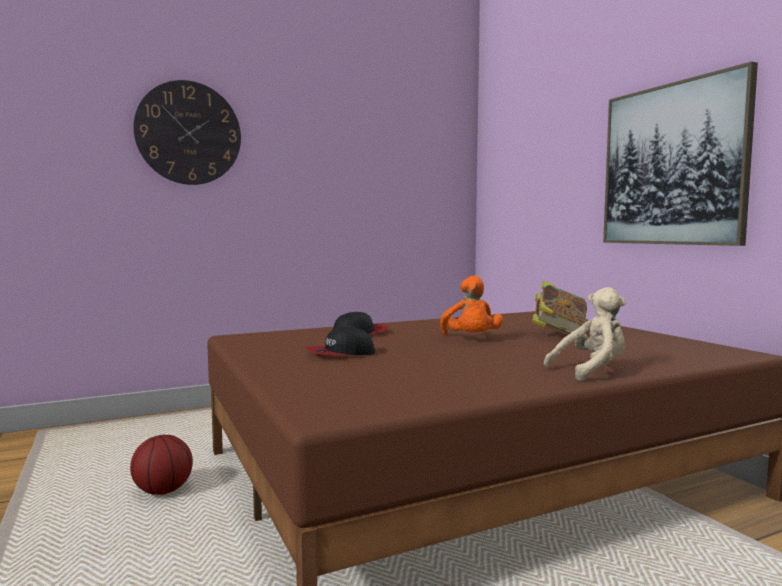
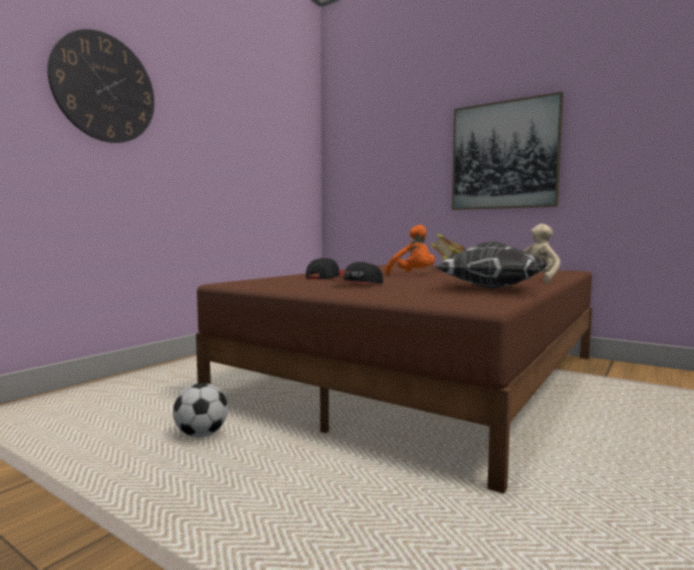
camera: 30 degrees left, 0 degrees up
basketball [130,435,193,495] -> football [173,383,228,437]
none -> pillow [435,241,548,289]

